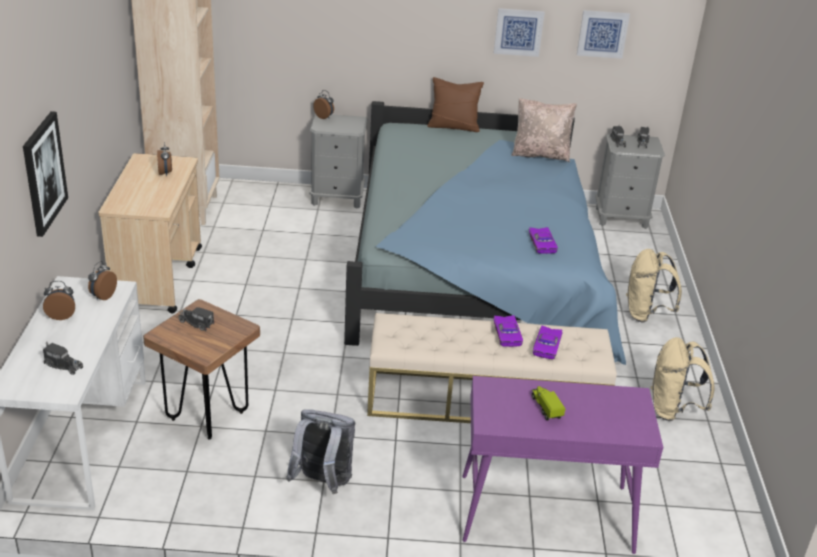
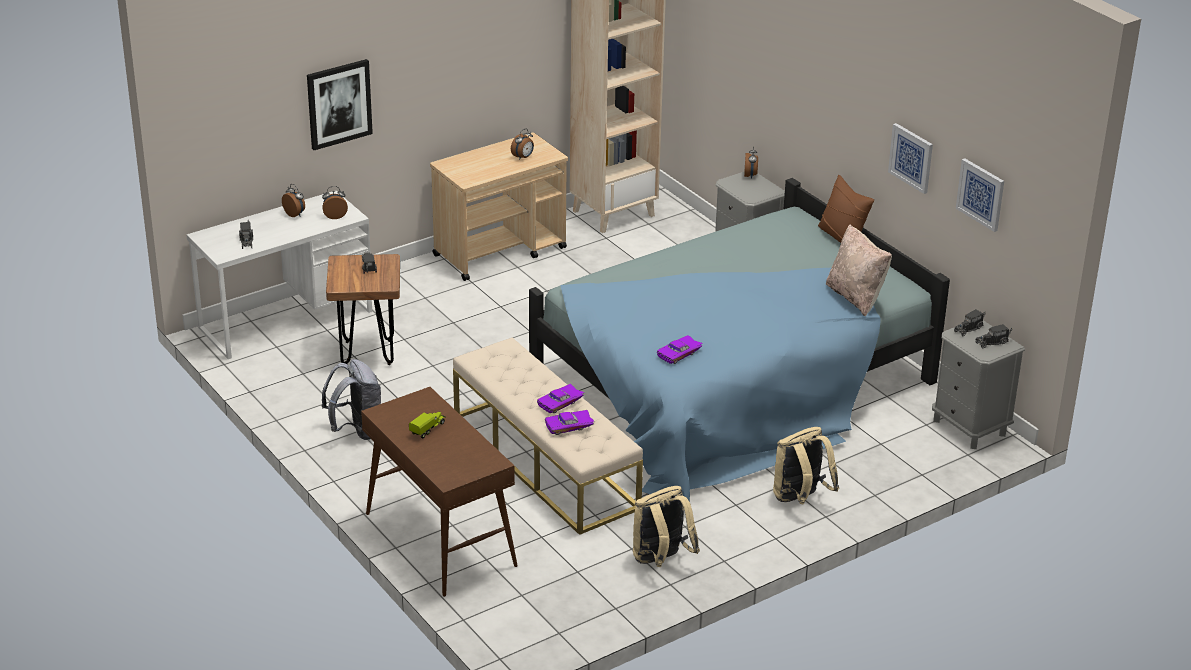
camera: 55 degrees right, 0 degrees up
purple console table [462,376,663,554] -> brown console table [361,387,518,597]

